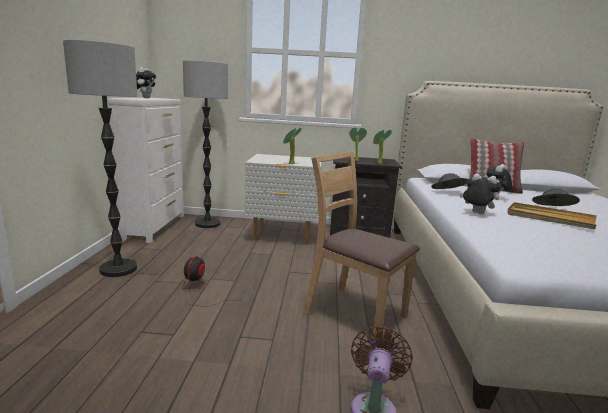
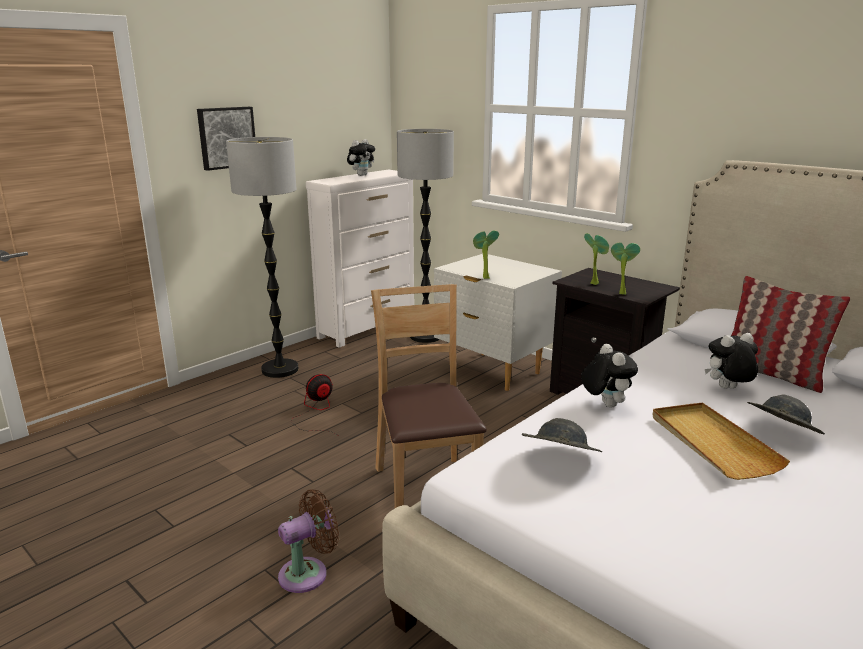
camera: 40 degrees right, 5 degrees up
grey hat [431,173,468,189] -> grey hat moved to [522,418,602,452]
none -> picture [197,107,255,171]

